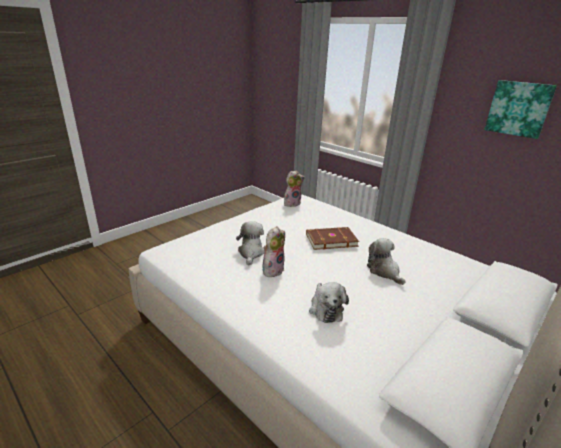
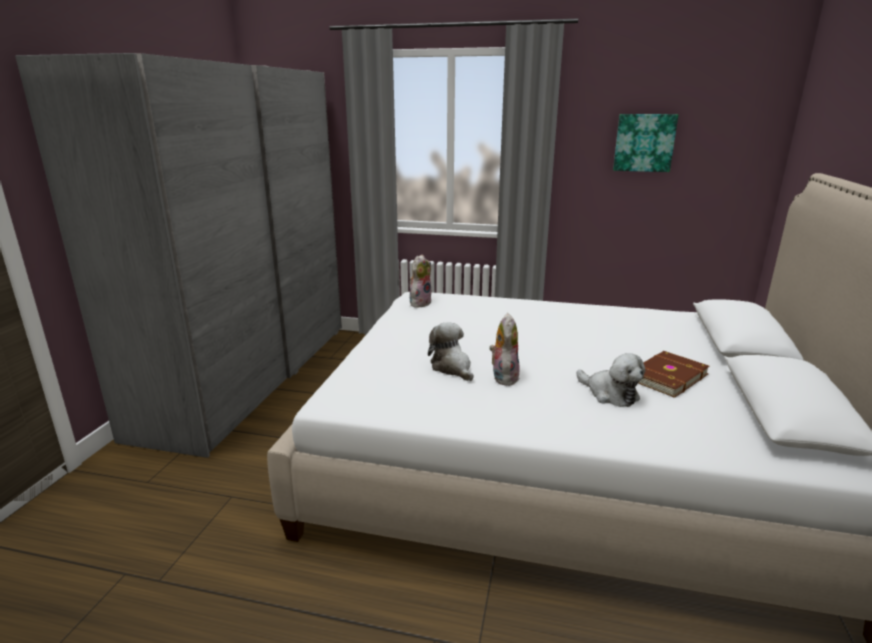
camera: 30 degrees left, 5 degrees down
brown book [306,227,359,250] -> brown book moved to [638,351,710,398]
plush toy [367,238,405,285] -> none
none -> grey wardrobe [15,53,342,458]

